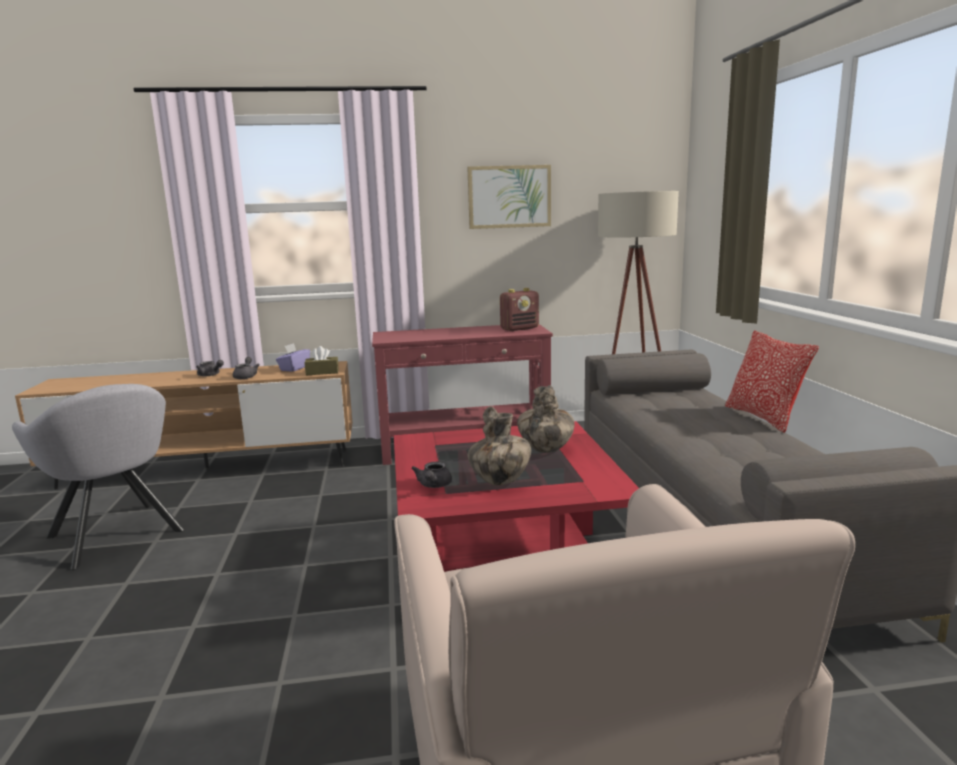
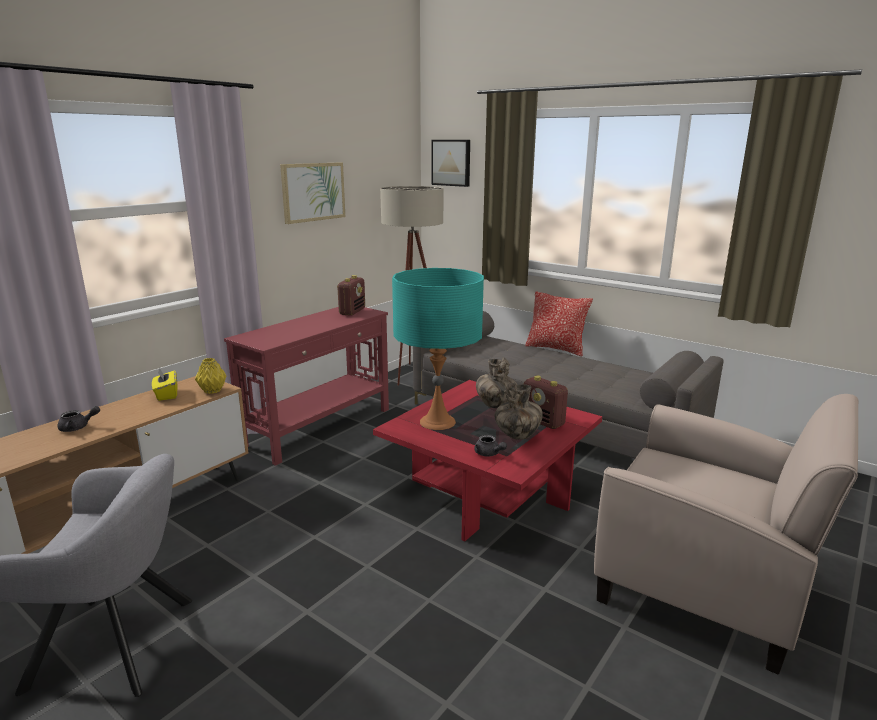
camera: 45 degrees left, 5 degrees up
grey teapot [233,357,260,379] -> none
purple tissue box [276,343,310,372] -> yellow tissue box [152,367,177,401]
brown tissue box [304,346,339,376] -> yellow vase [195,358,227,394]
none -> turquoise table lamp [392,268,484,430]
none -> picture [431,140,470,187]
none -> radio [524,375,568,429]

